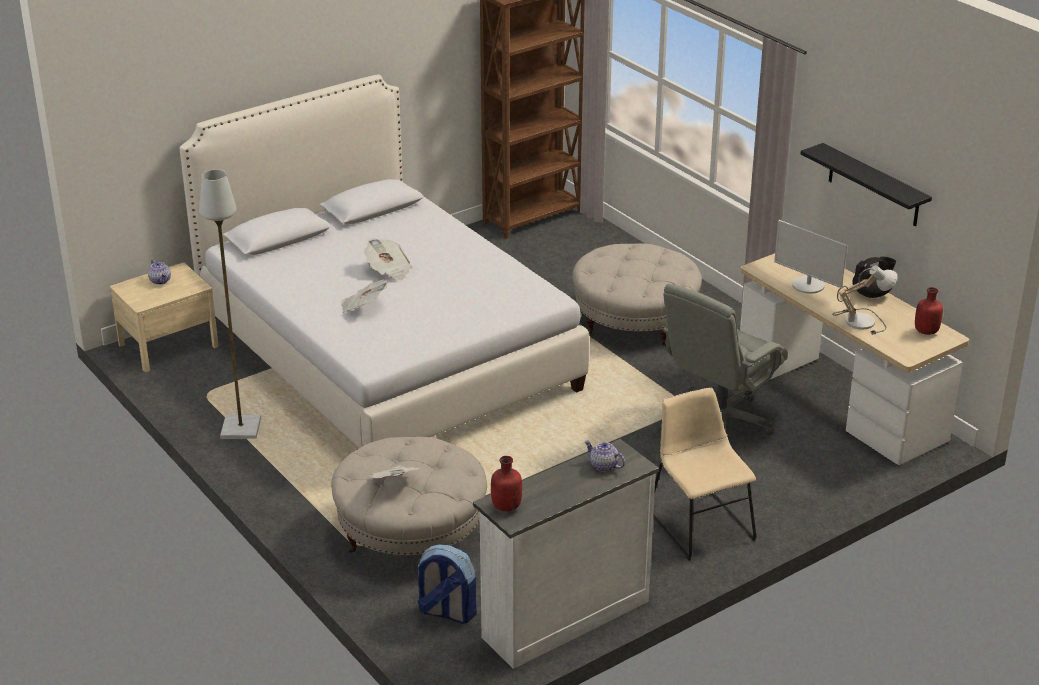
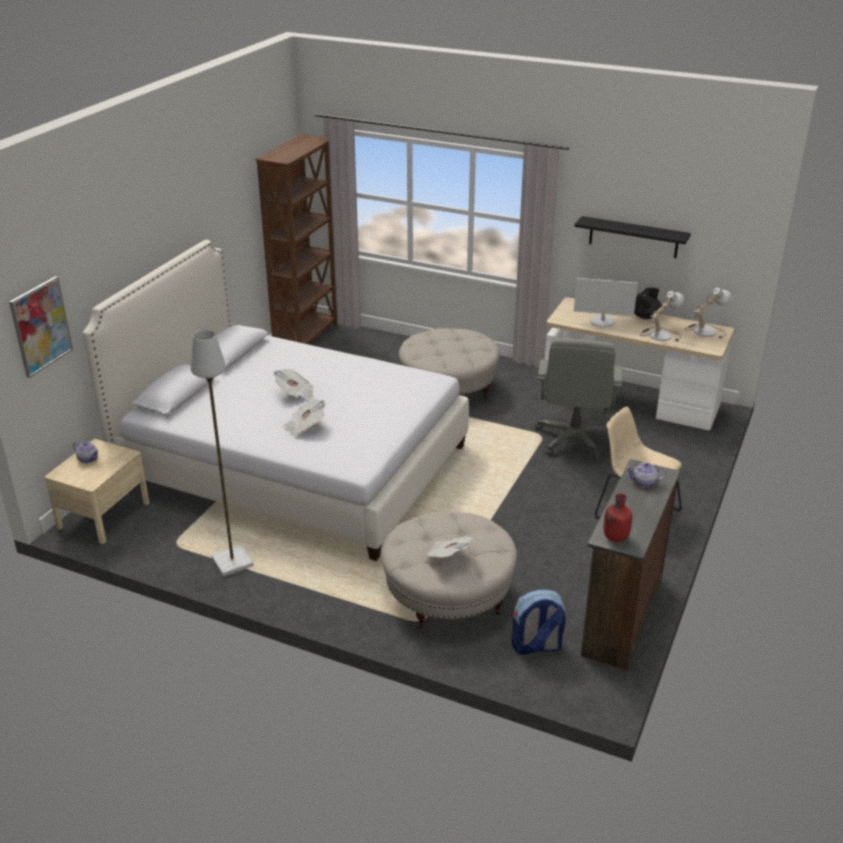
camera: 30 degrees left, 0 degrees up
white dresser [473,439,659,669] -> brown dresser [581,459,680,670]
red bottle [915,287,943,335] -> table lamp [684,287,732,339]
none -> picture [9,276,73,378]

